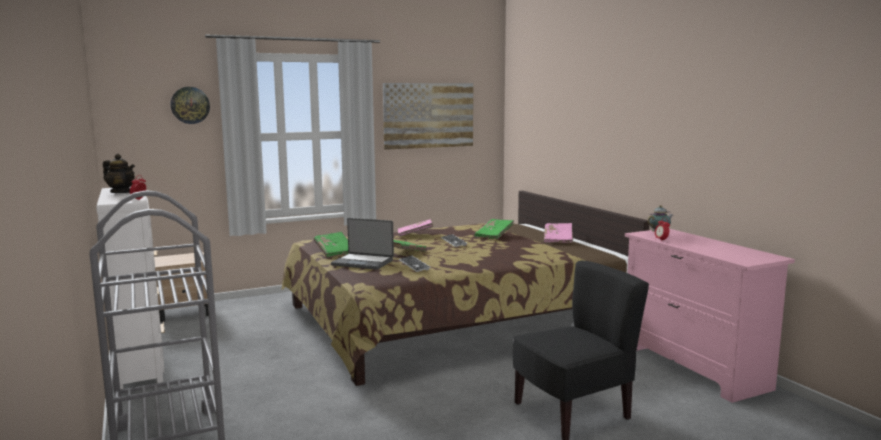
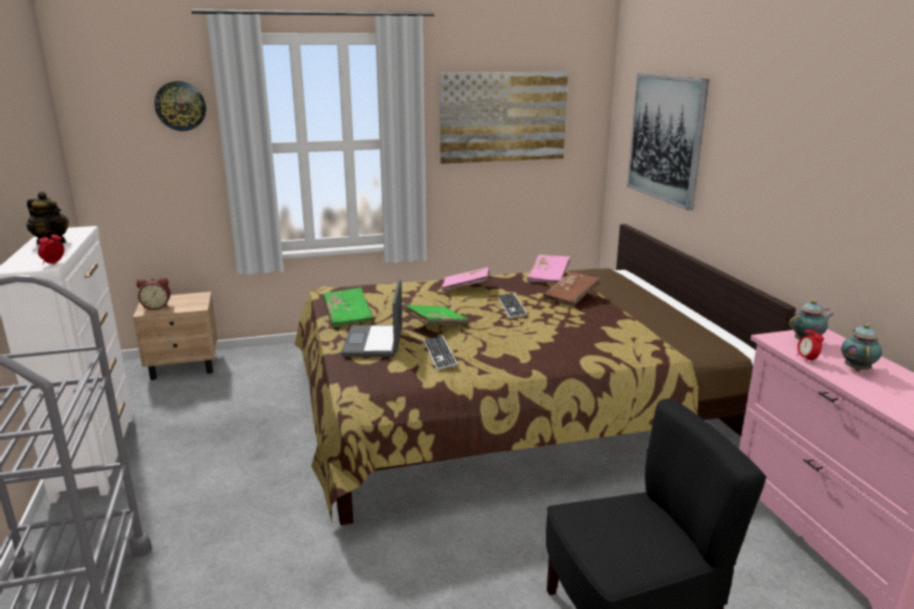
camera: 10 degrees right, 10 degrees up
laptop [331,218,394,270] -> laptop turned 60 degrees clockwise [341,280,402,357]
green book [474,219,514,239] -> brown book [543,272,601,306]
pink book [544,223,573,243] -> pink book moved to [527,255,570,284]
none -> alarm clock [136,278,171,310]
none -> picture [627,74,709,210]
none -> teapot [841,324,882,372]

